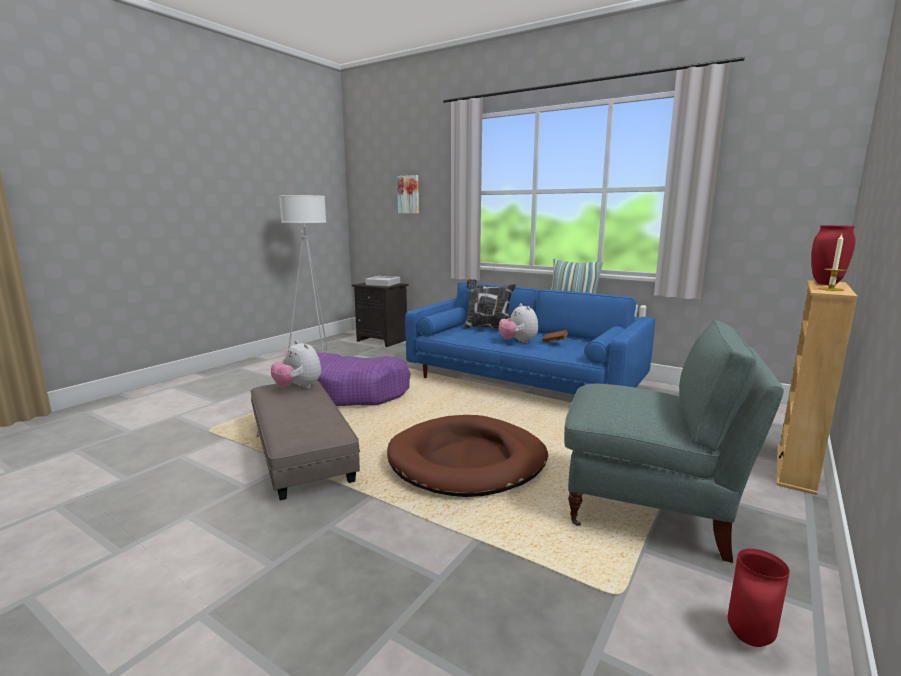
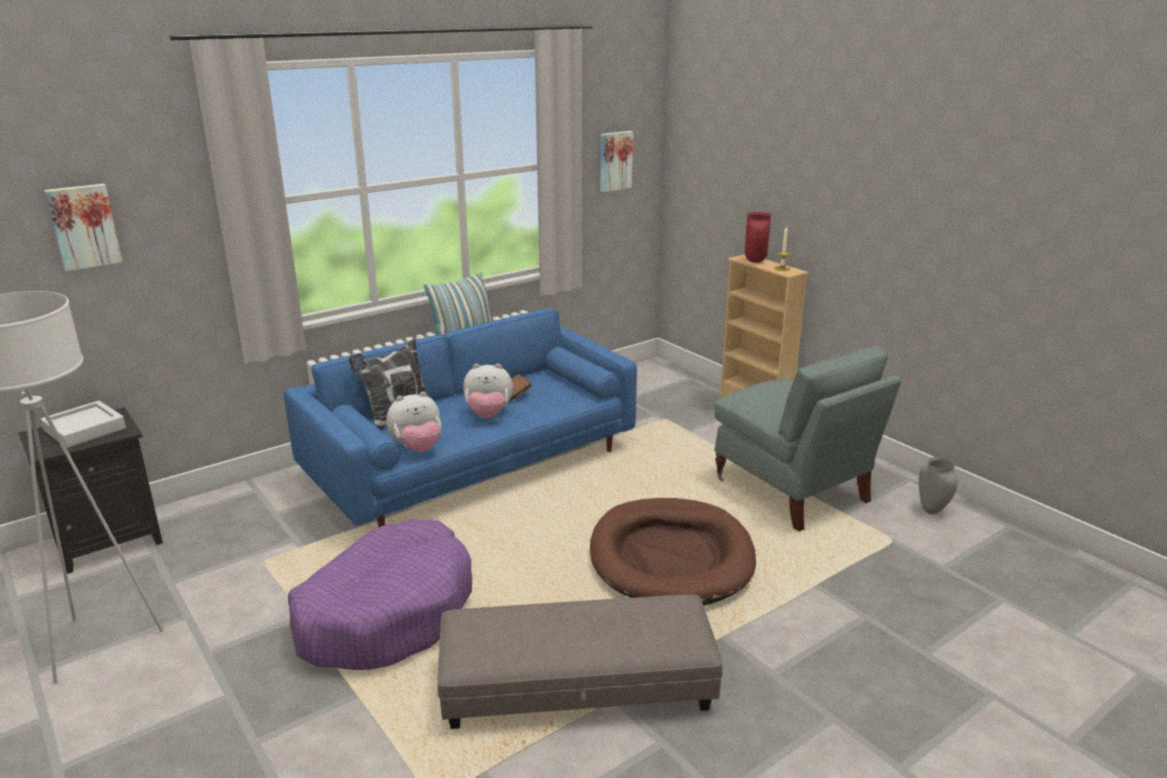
camera: 70 degrees left, 10 degrees up
plush toy [271,340,321,389] -> plush toy moved to [386,392,441,452]
grey armchair [564,320,784,563] -> grey armchair turned 105 degrees clockwise [715,345,901,531]
red vase [728,548,790,647] -> grey vase [919,457,958,515]
none -> picture [600,131,633,192]

